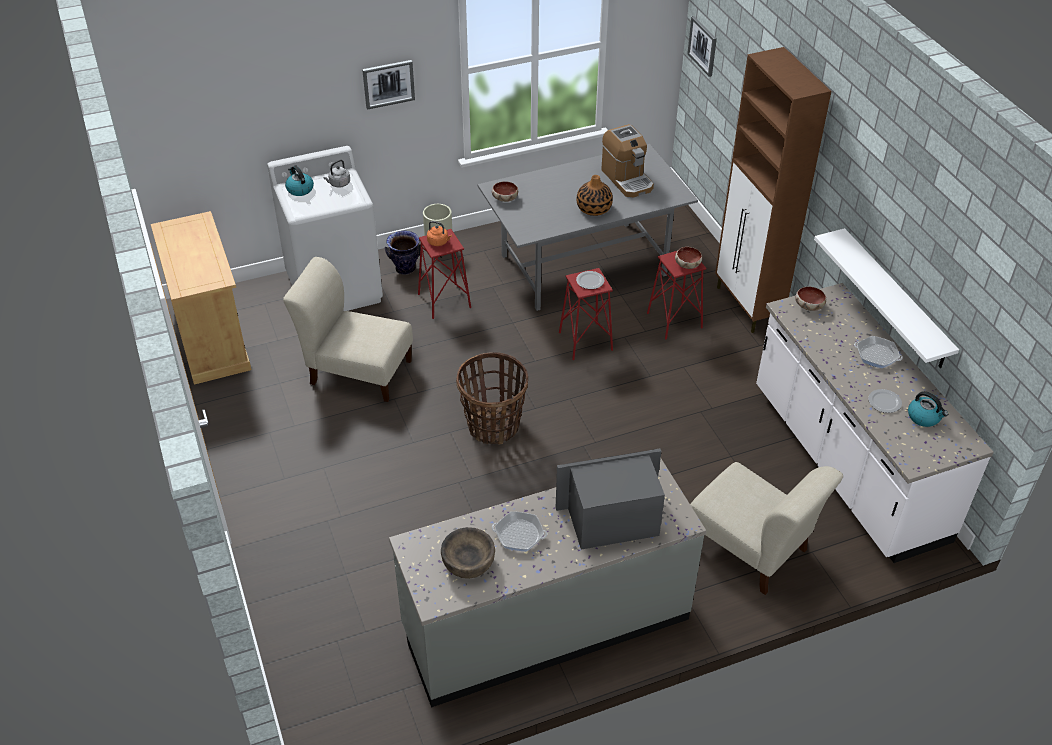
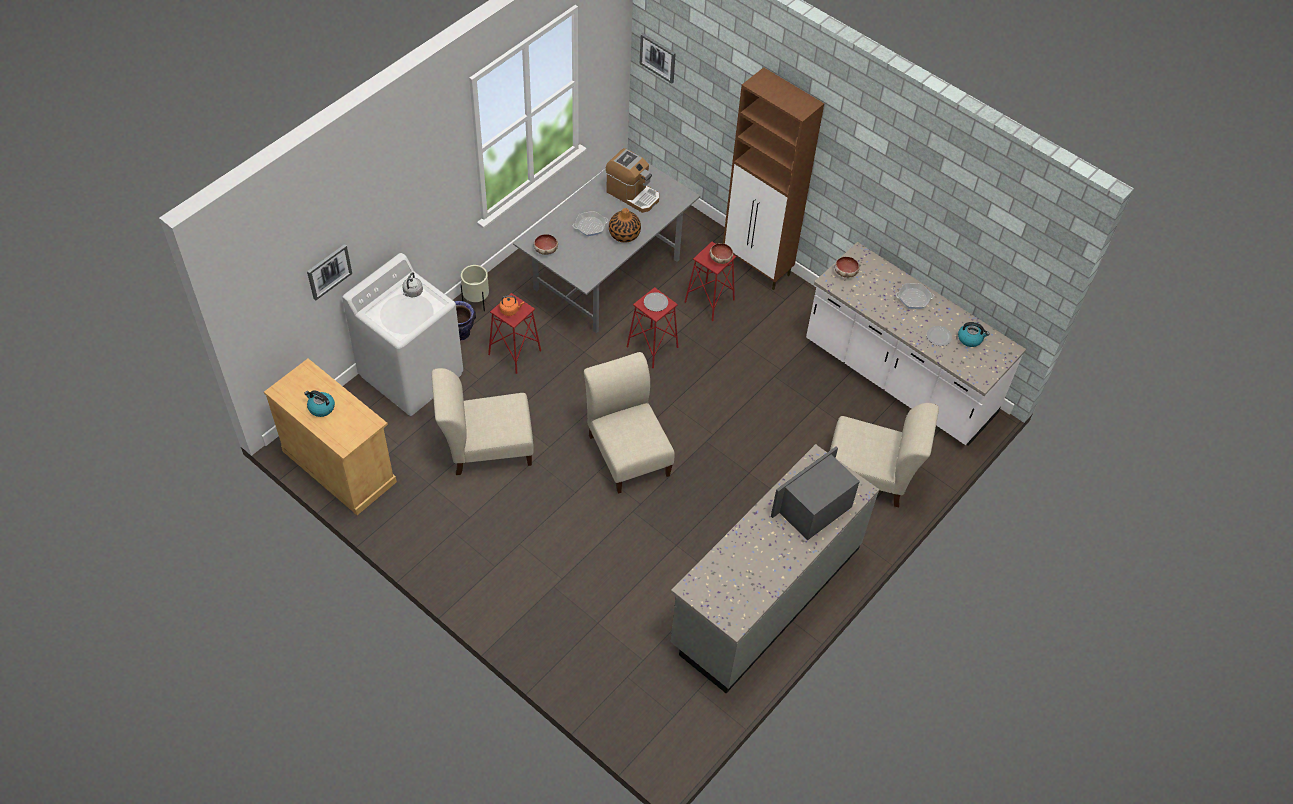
camera: 30 degrees left, 10 degrees up
kettle [285,166,314,196] -> kettle moved to [304,390,335,417]
picture [362,60,415,110] -> picture moved to [307,244,352,300]
brown bowl [441,527,495,579] -> none
basket [456,352,528,445] -> beige chair [584,352,675,494]
frying pan [492,511,547,551] -> frying pan moved to [573,211,608,236]
white shelf [814,228,959,368] -> none

